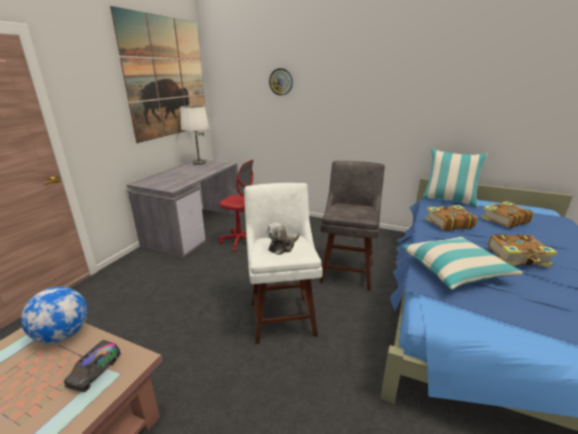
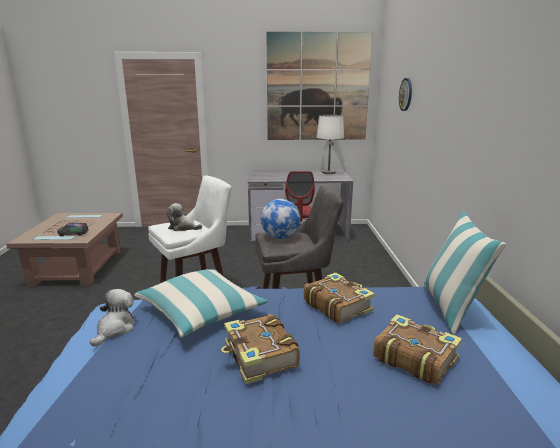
camera: 65 degrees right, 5 degrees down
globe [21,287,88,343] -> globe moved to [261,199,300,239]
none -> plush toy [90,289,135,347]

